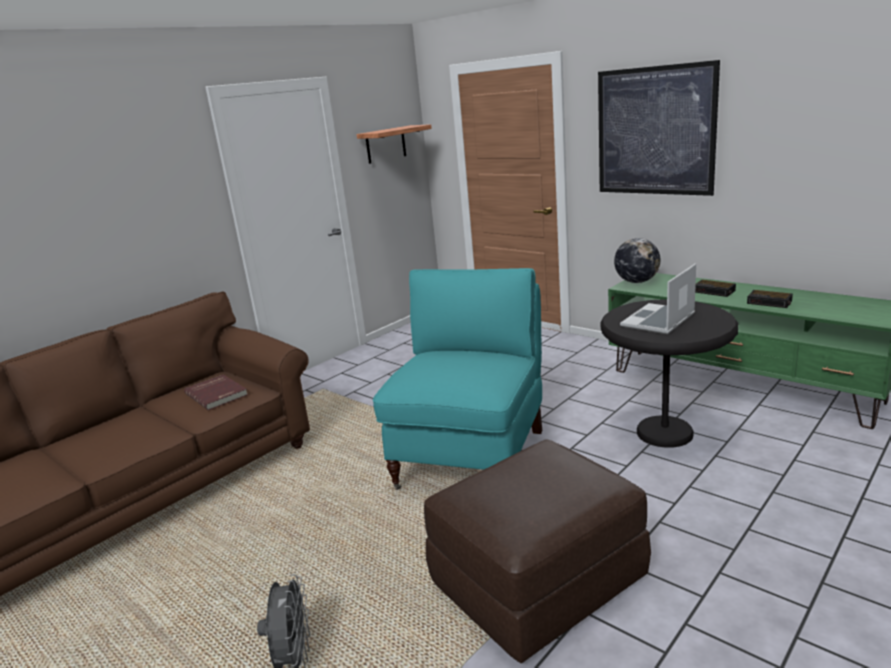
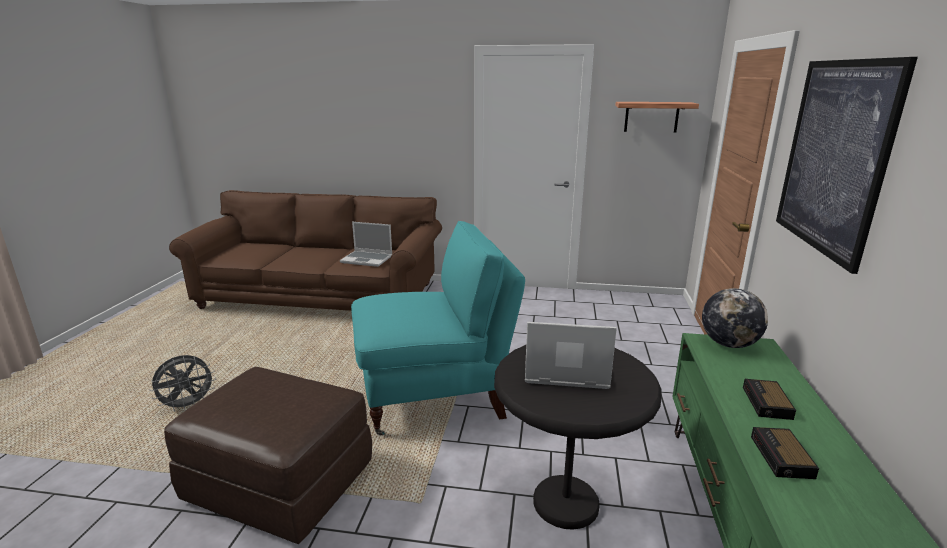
camera: 55 degrees right, 0 degrees up
red book [184,375,248,410] -> laptop [340,222,392,267]

